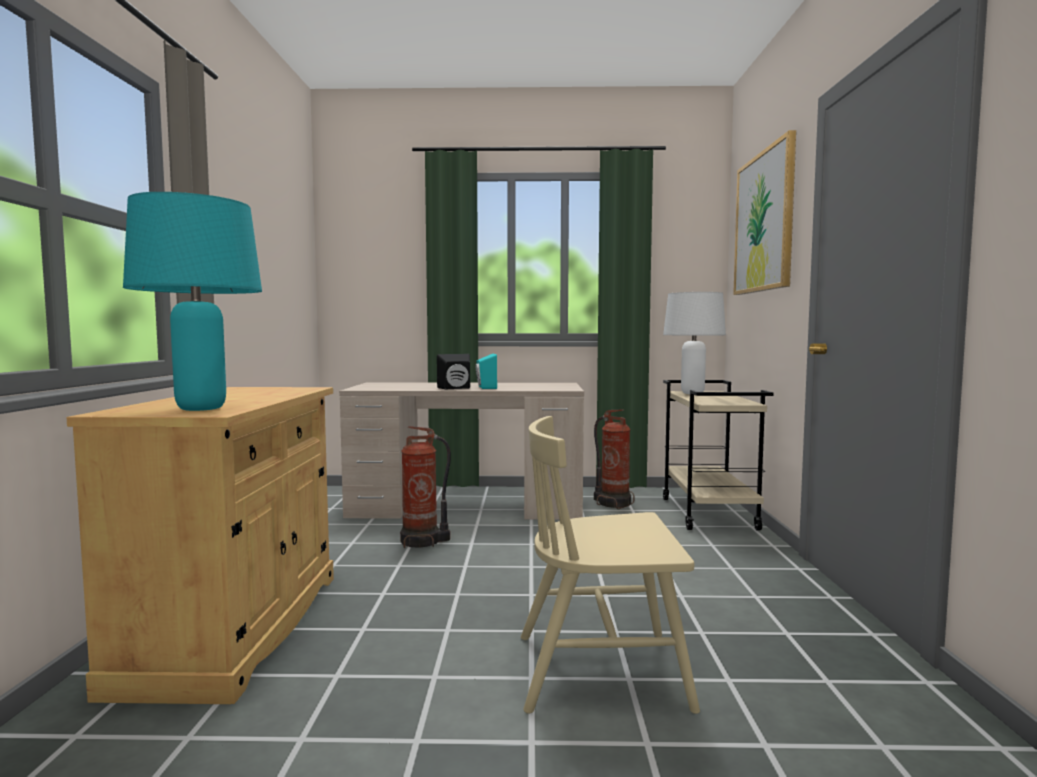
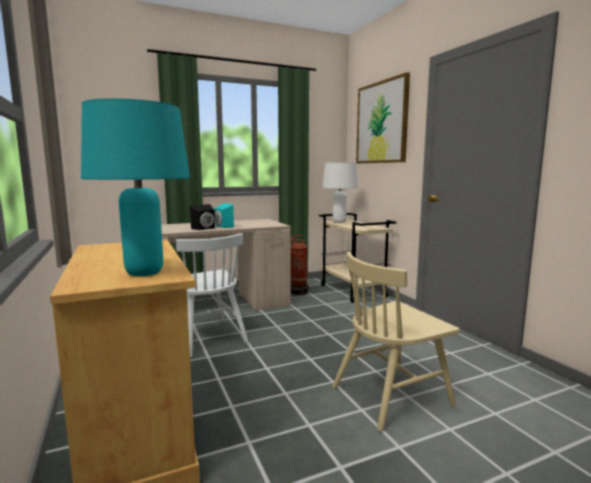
camera: 25 degrees left, 5 degrees up
fire extinguisher [400,426,451,548] -> white chair [176,233,249,357]

